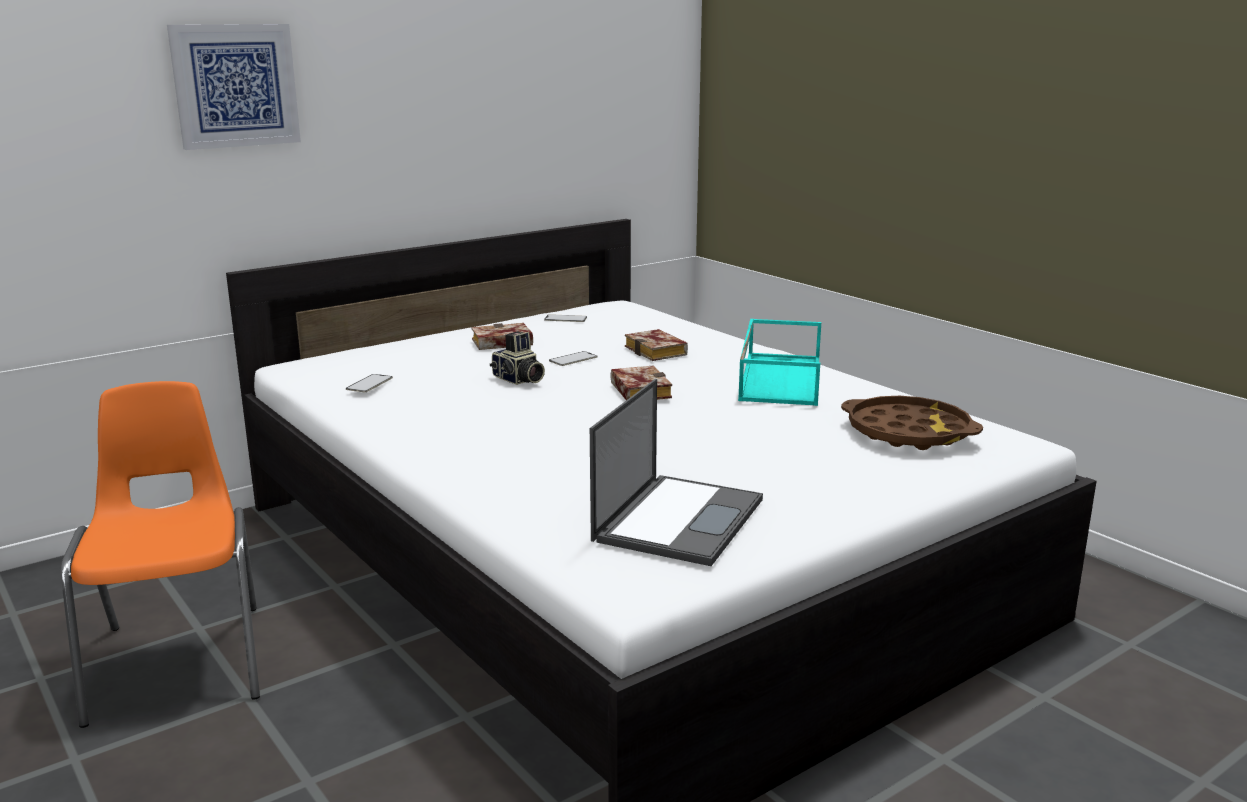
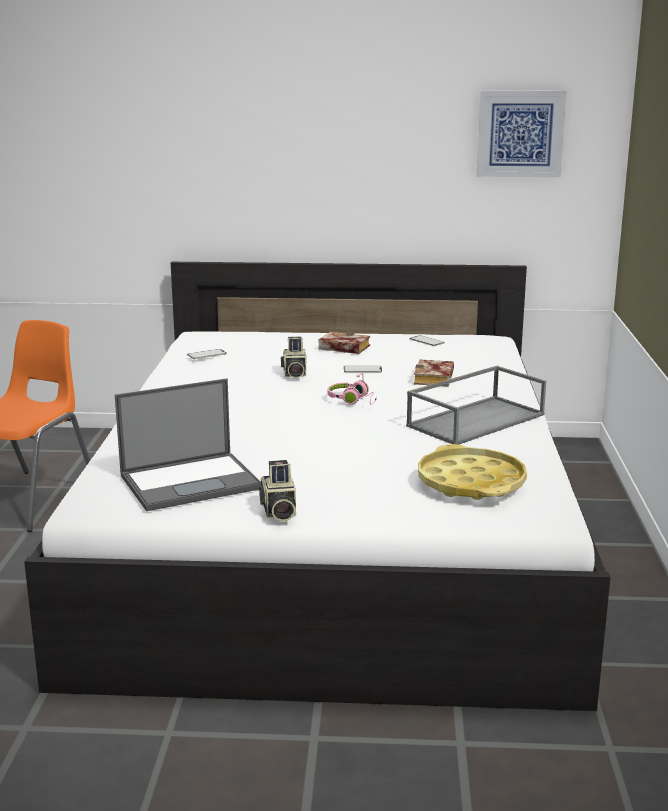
camera: 40 degrees right, 0 degrees up
picture [167,24,301,150] -> picture moved to [477,90,566,177]
book [611,366,672,400] -> pink headphones [327,373,377,405]
turquoise tray [738,319,821,406] -> grey tray [406,366,546,444]
brown tray [841,396,983,450] -> yellow tray [418,444,527,500]
none -> camera [259,460,296,522]

